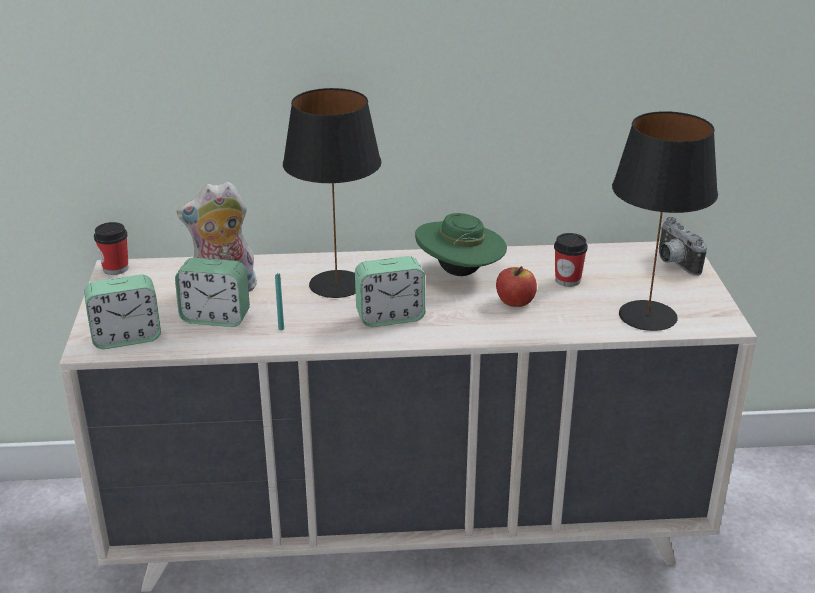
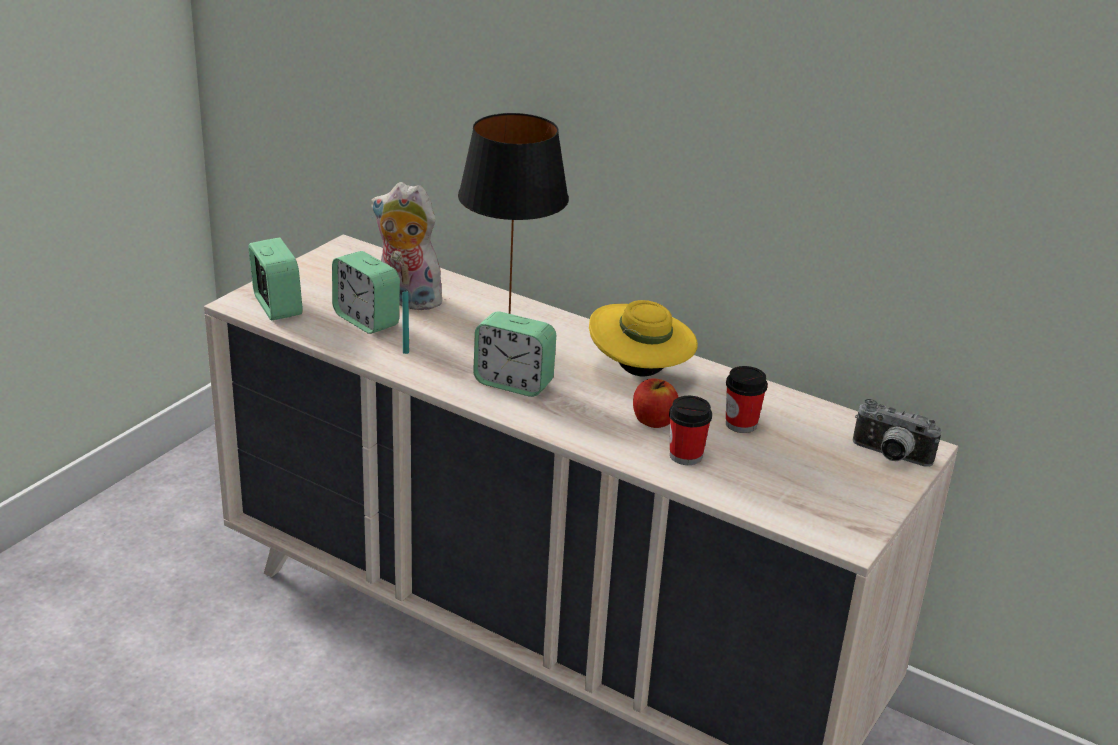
camera: 35 degrees right, 0 degrees up
alarm clock [84,274,161,349] -> alarm clock turned 135 degrees counterclockwise [248,237,303,320]
cup [94,222,128,275] -> cup moved to [669,396,712,465]
green hat [415,213,507,276] -> yellow hat [589,300,698,376]
black table lamp [612,111,718,331] -> none
camera [659,217,707,276] -> camera turned 75 degrees counterclockwise [853,399,942,467]

